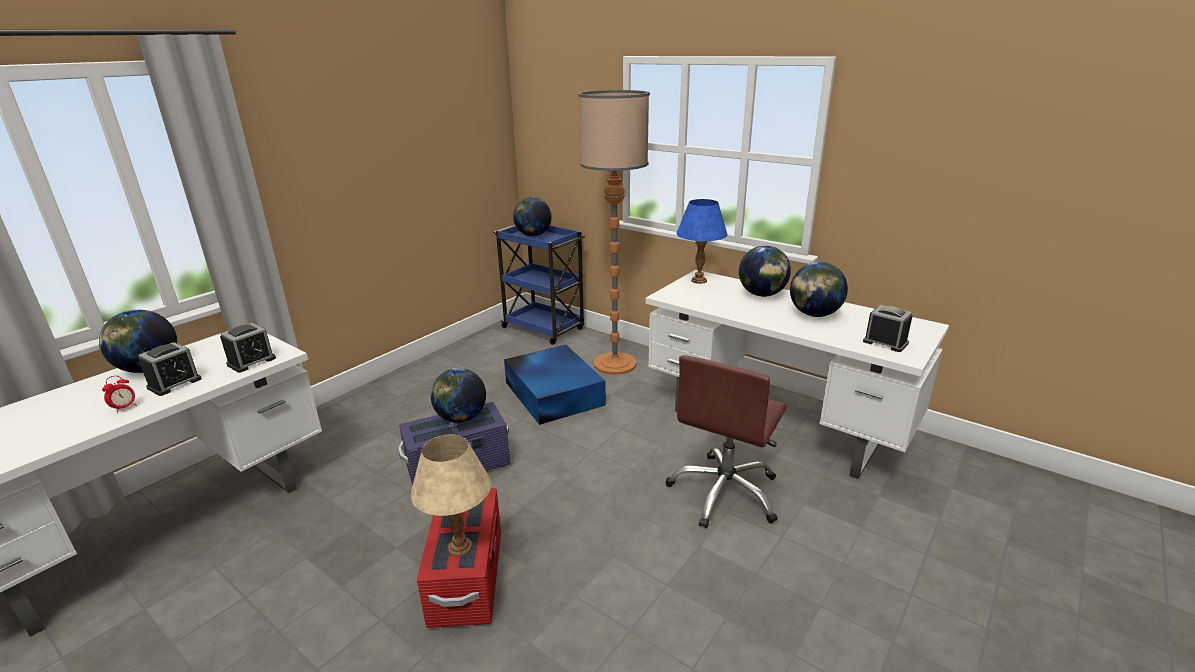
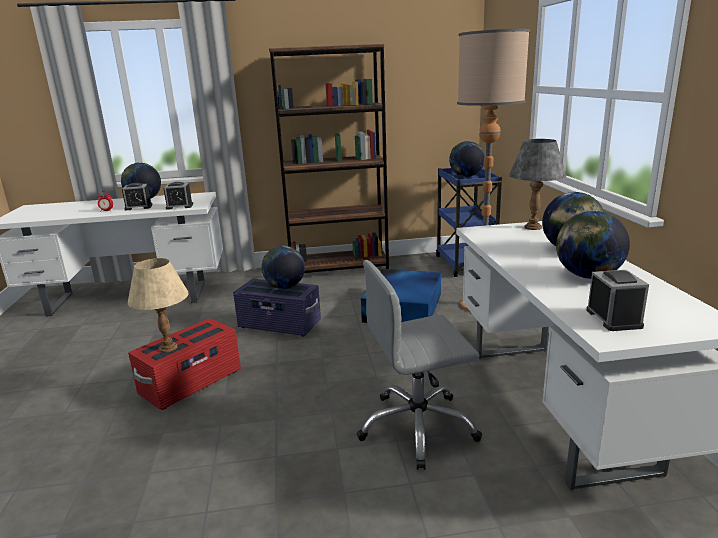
camera: 45 degrees right, 5 degrees down
brown office chair [666,355,787,528] -> grey office chair [357,260,482,470]
blue table lamp [676,199,728,284] -> grey table lamp [509,139,566,230]
none -> brown bookcase [269,44,389,273]

